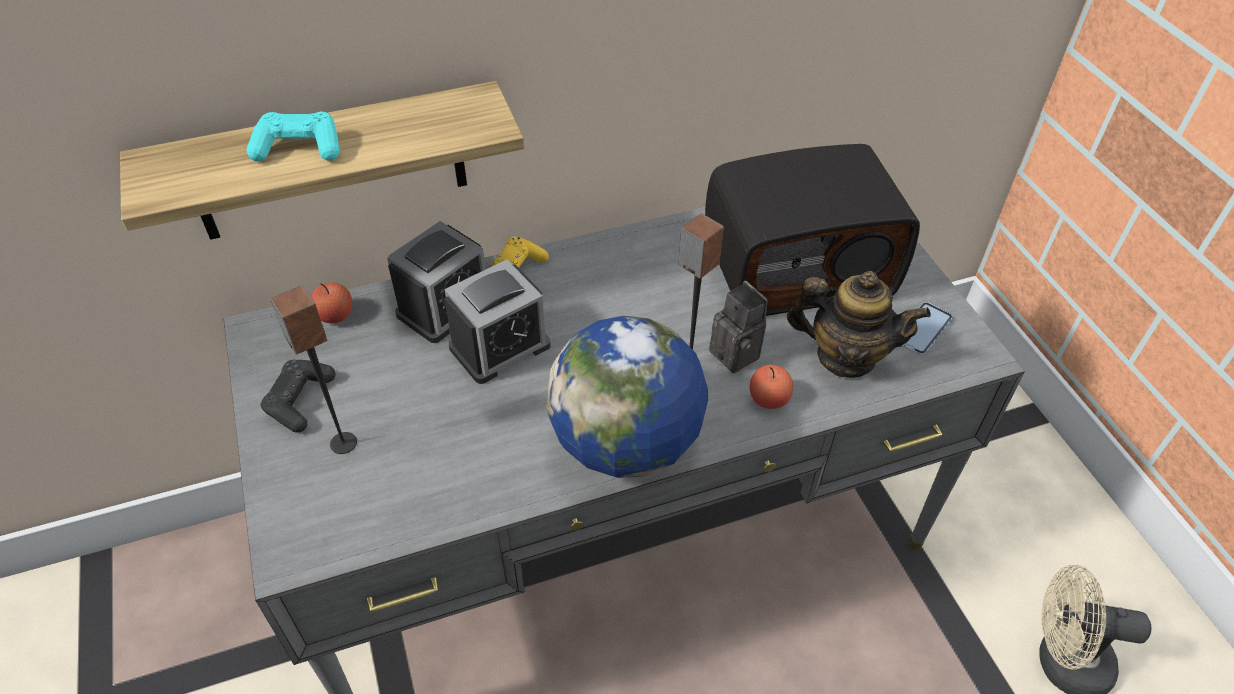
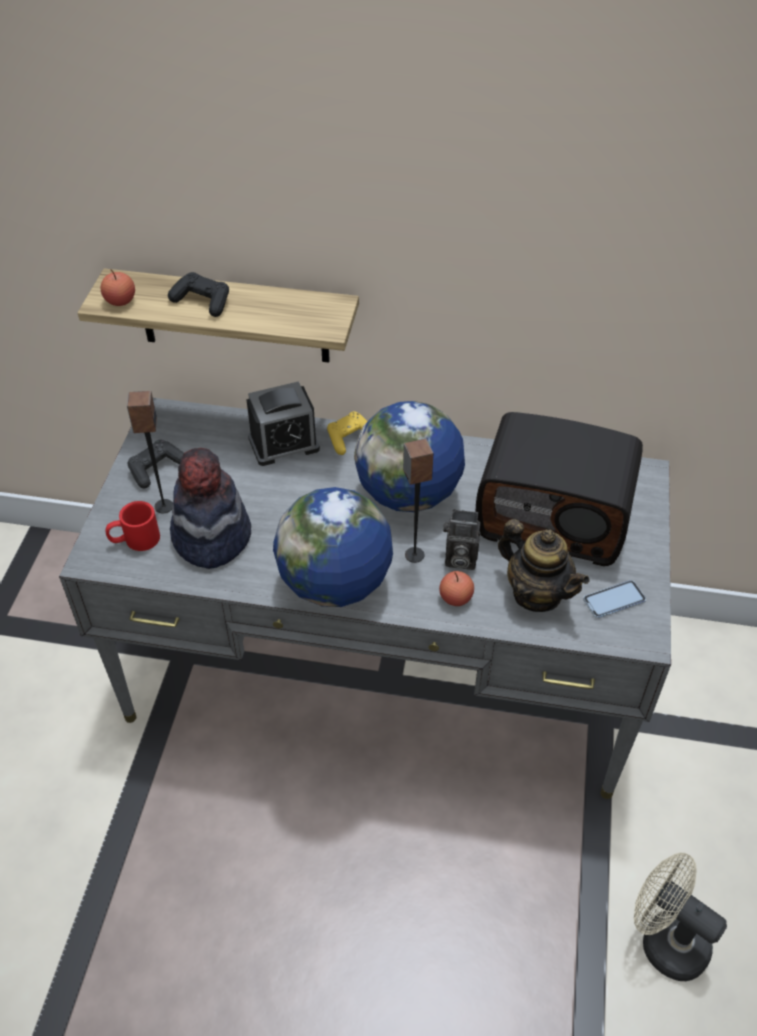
camera: 30 degrees right, 0 degrees up
turquoise game controller [247,112,340,161] -> black game controller [168,272,229,317]
apple [311,282,352,323] -> apple moved to [101,269,135,306]
alarm clock [444,259,551,384] -> none
camera [709,281,768,373] -> camera turned 105 degrees clockwise [443,509,481,570]
none -> red mug [106,501,160,551]
none -> hat [170,448,251,569]
none -> globe [354,401,465,512]

